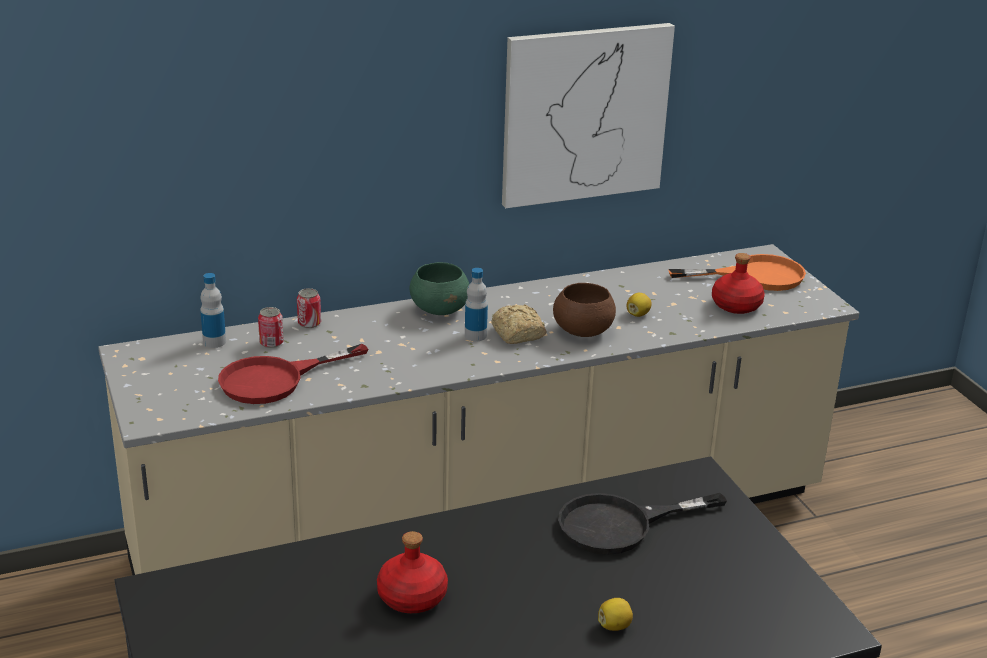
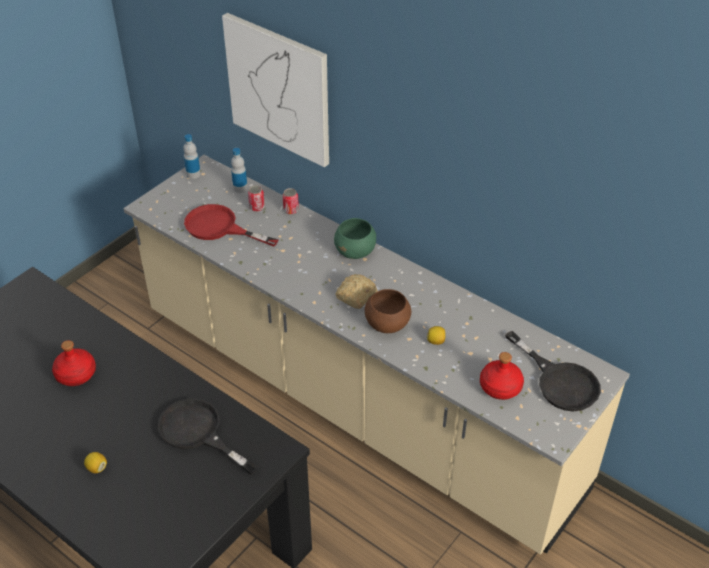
camera: 60 degrees right, 15 degrees up
bottle [465,268,488,341] -> bottle moved to [183,134,201,179]
picture [502,23,675,208] -> picture moved to [222,13,329,167]
orange frying pan [668,254,806,291] -> black frying pan [505,331,601,412]

